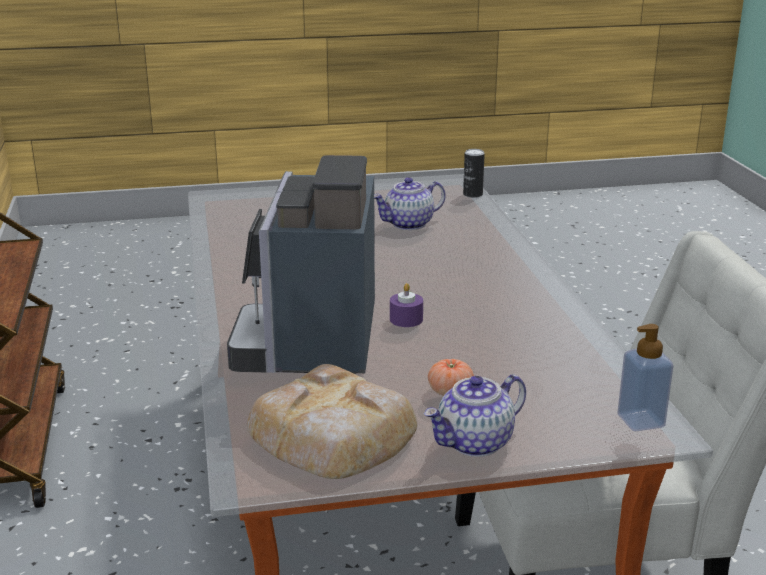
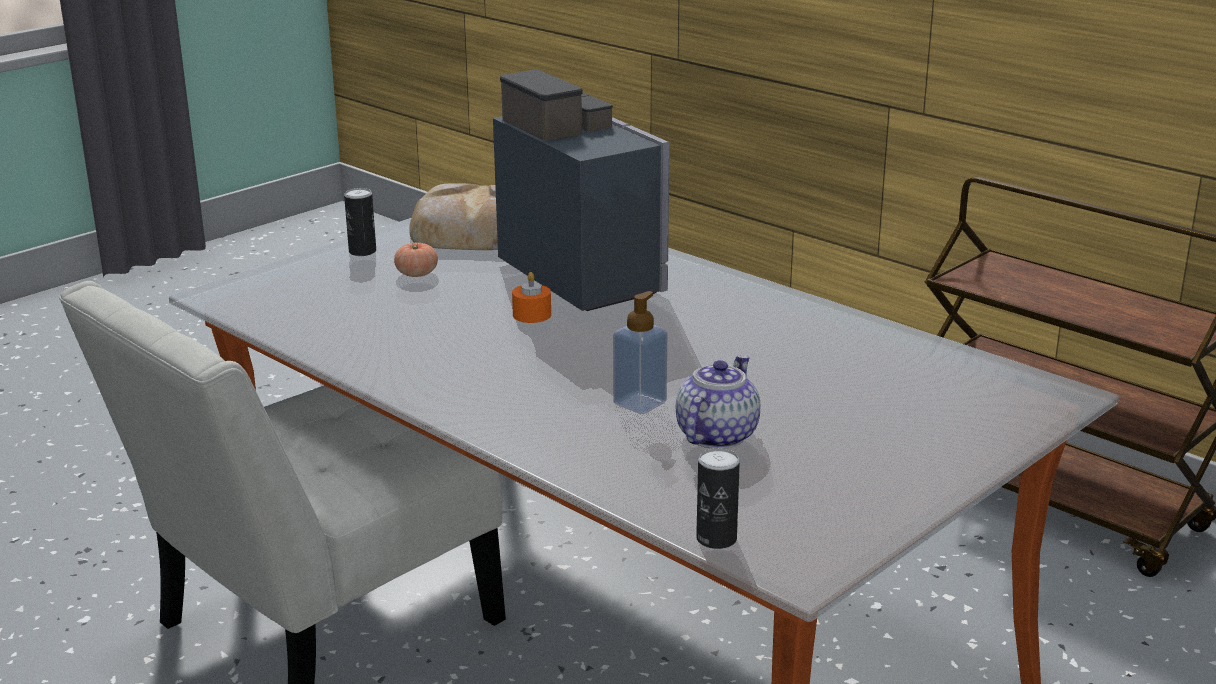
camera: 145 degrees right, 0 degrees up
purple candle [390,283,423,327] -> orange candle [512,272,551,323]
teapot [424,374,526,457] -> can [344,188,376,256]
soap dispenser [618,324,673,431] -> soap dispenser moved to [613,291,667,414]

